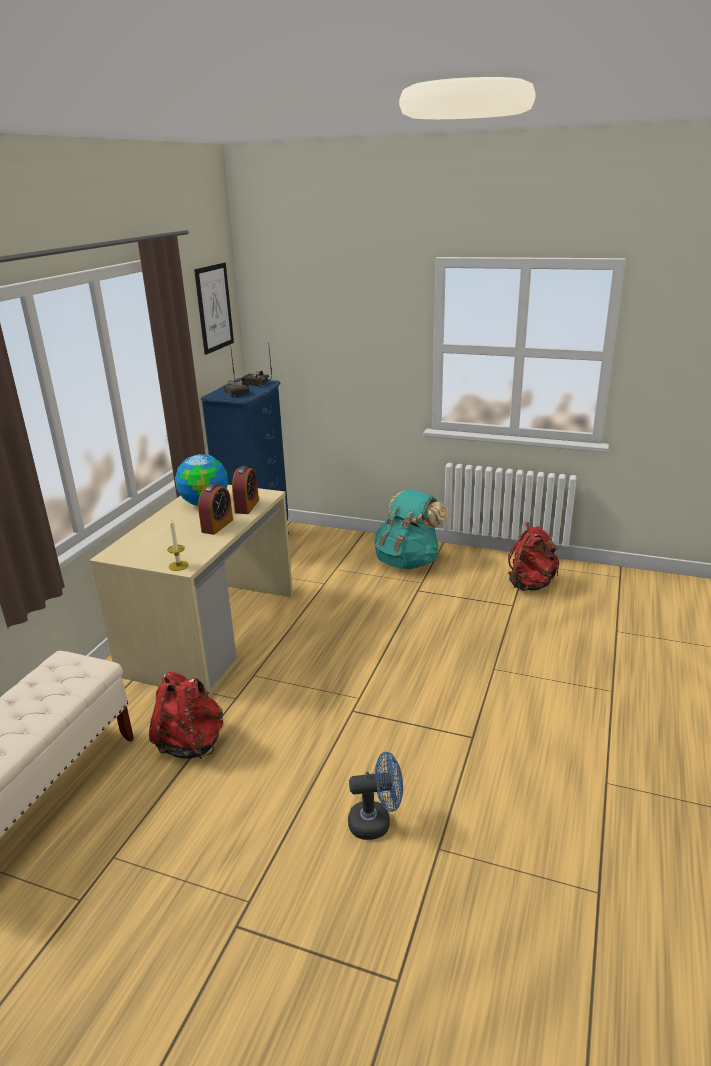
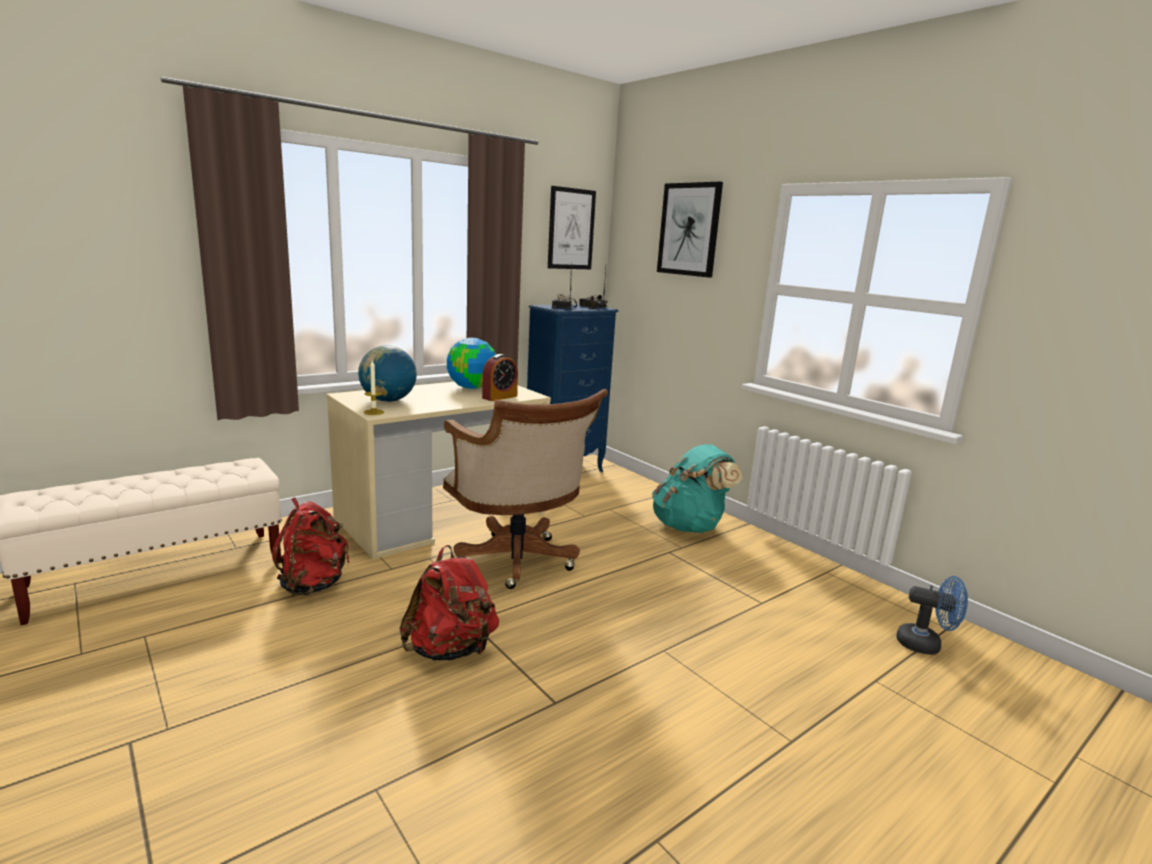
camera: 30 degrees right, 10 degrees down
alarm clock [198,483,233,535] -> none
blue fan [348,752,403,840] -> blue fan moved to [896,576,968,655]
red backpack [508,522,559,591] -> red backpack moved to [400,545,499,661]
none -> globe [358,345,417,402]
none -> office chair [443,389,608,589]
none -> picture [657,182,723,278]

